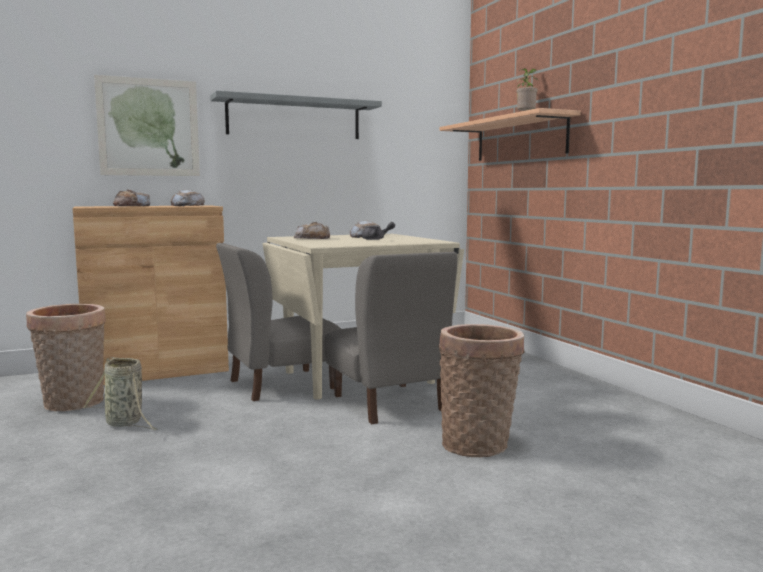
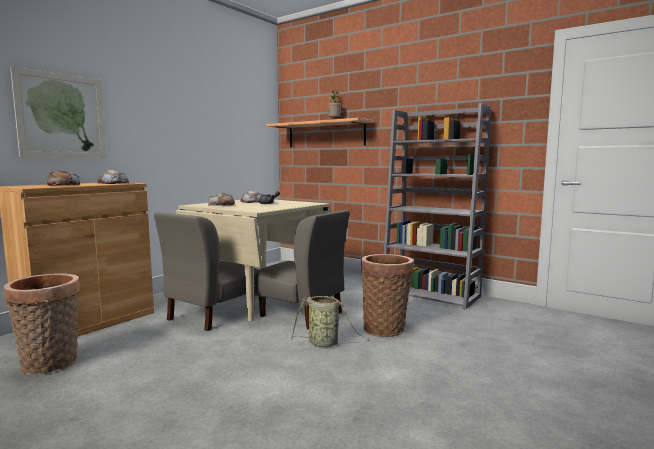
camera: 30 degrees left, 0 degrees up
basket [83,357,158,430] -> basket moved to [291,296,369,347]
grey shelf [210,91,382,139] -> none
none -> grey bookcase [384,103,491,309]

